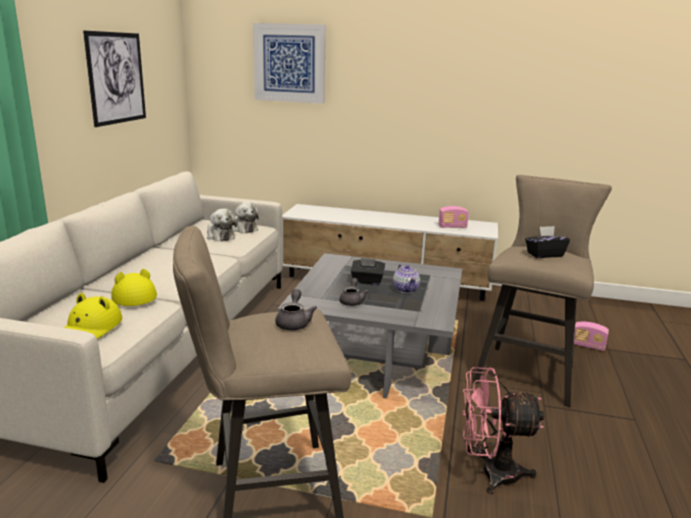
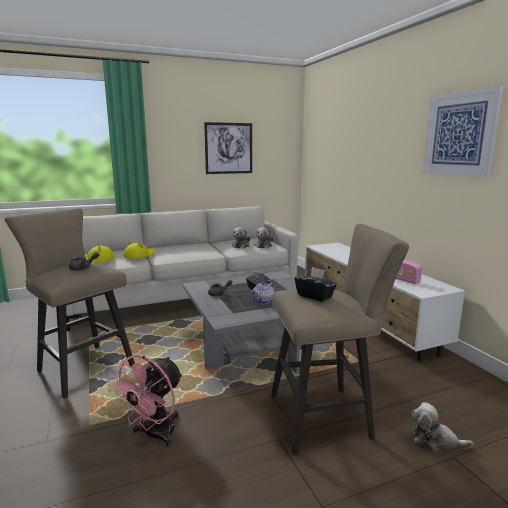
camera: 55 degrees right, 5 degrees down
picture [253,23,326,104] -> picture moved to [422,86,504,178]
pink fan [462,367,544,494] -> pink fan turned 120 degrees counterclockwise [108,355,183,447]
radio [574,322,609,351] -> plush toy [412,402,473,452]

